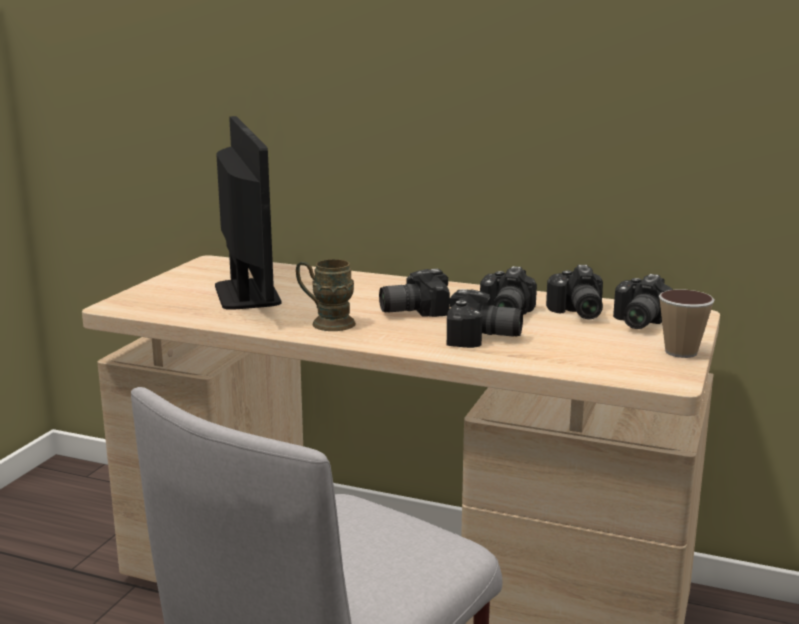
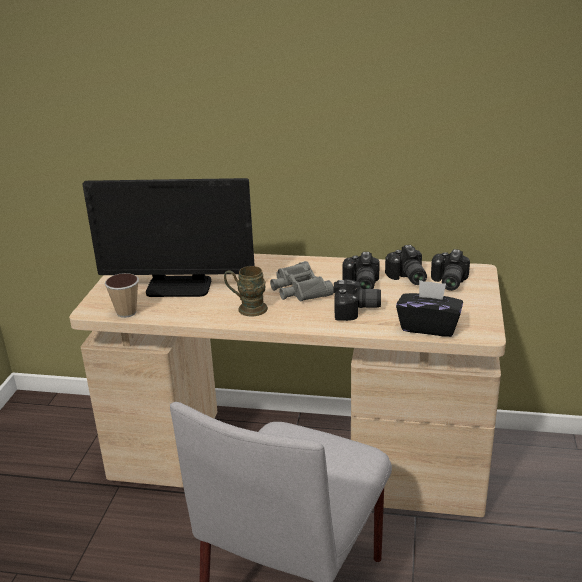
camera: 10 degrees left, 10 degrees up
monitor [215,116,282,310] -> monitor turned 120 degrees clockwise [82,178,255,297]
camera [379,269,450,317] -> grey binoculars [270,261,334,301]
cup [659,290,715,358] -> cup moved to [105,273,139,318]
none -> black tissue box [396,280,463,337]

